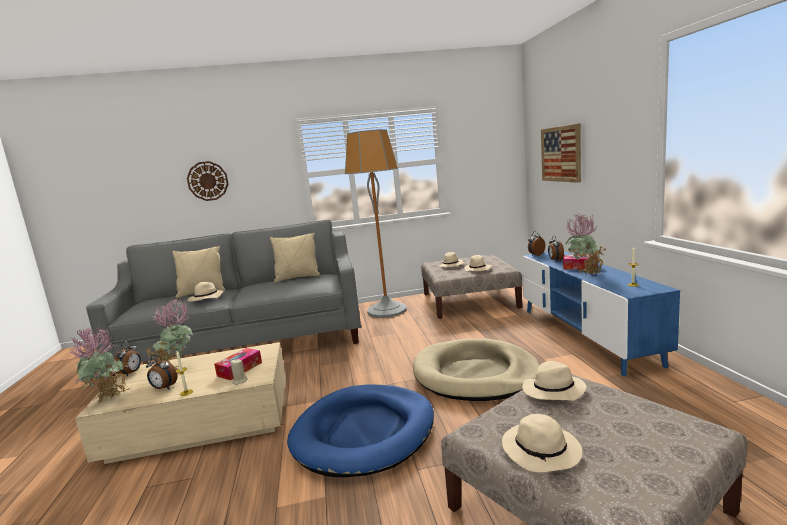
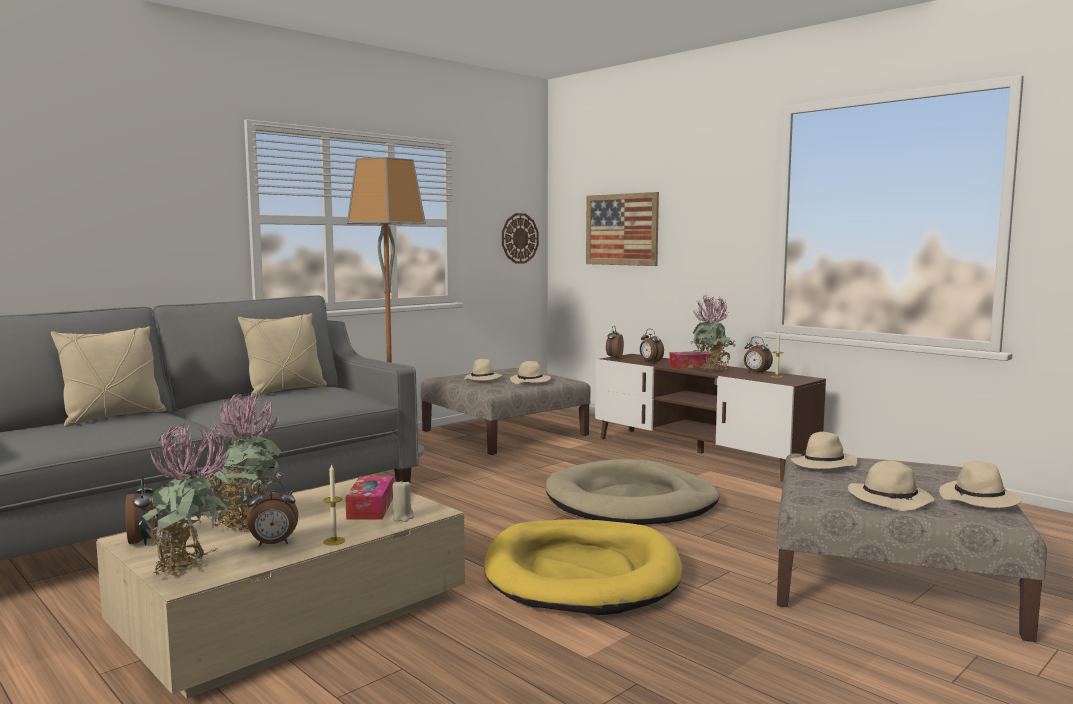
camera: 35 degrees left, 5 degrees down
wall clock [187,161,229,201] -> wall clock moved to [502,213,539,264]
beige hat [188,282,224,302] -> beige hat moved to [939,461,1023,508]
blue dog bed [287,384,434,477] -> yellow dog bed [484,519,682,615]
blue tv stand [522,252,680,377] -> brown tv stand [595,354,826,482]
none -> alarm clock [744,337,773,374]

